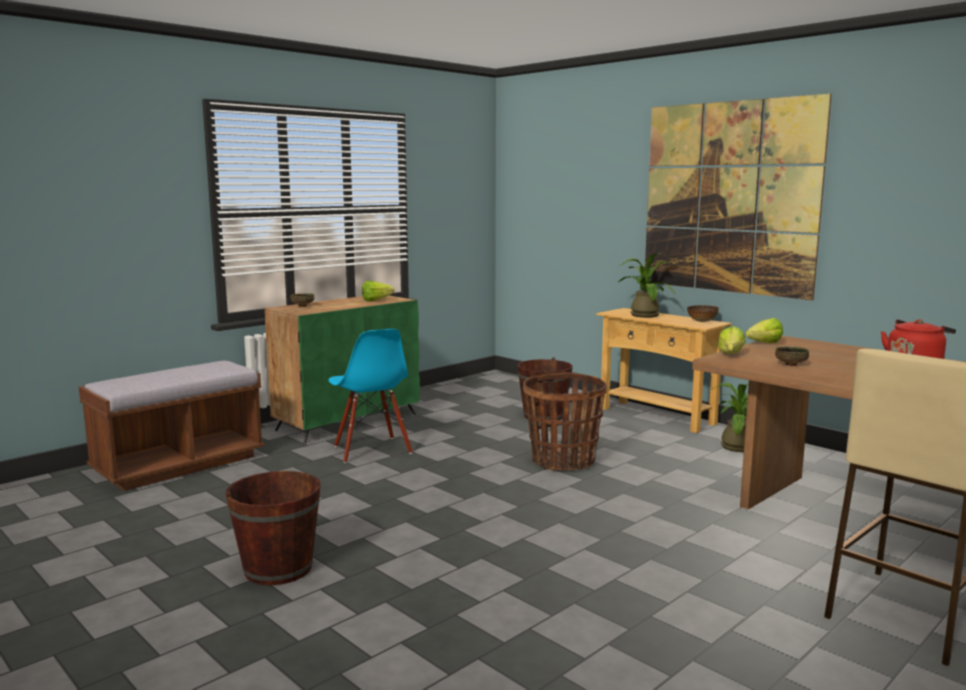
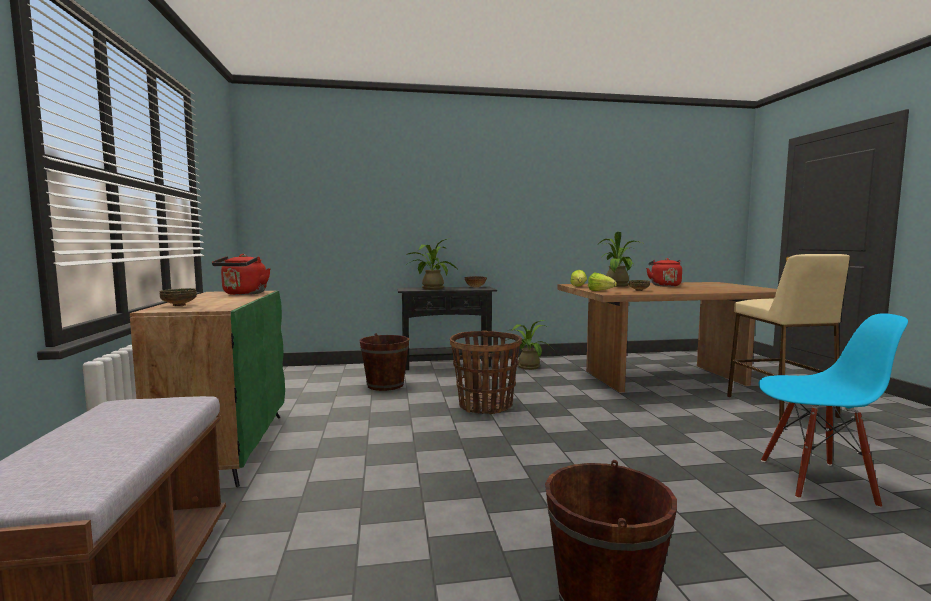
camera: 55 degrees left, 5 degrees down
blue chair [328,329,413,463] -> blue chair moved to [759,313,908,508]
lettuce [362,281,394,301] -> red kettle [212,254,271,295]
beige console table [596,308,732,433] -> black console table [397,287,497,370]
picture [645,93,832,300] -> none
none -> potted plant [598,232,642,287]

